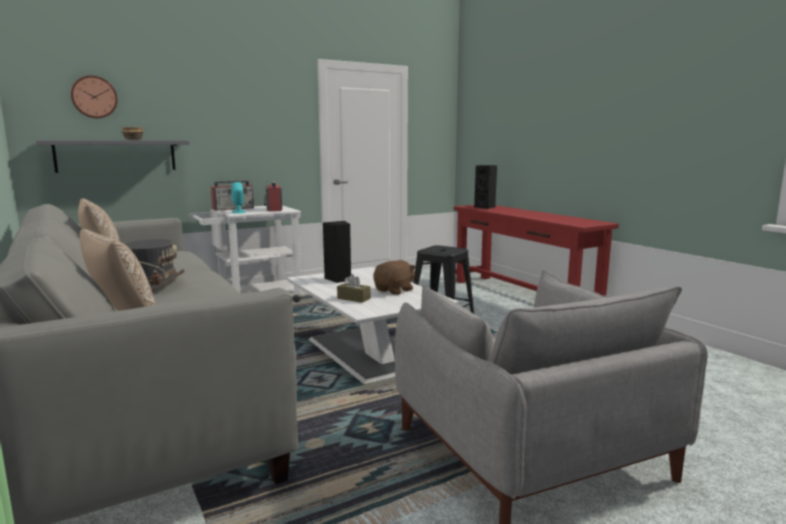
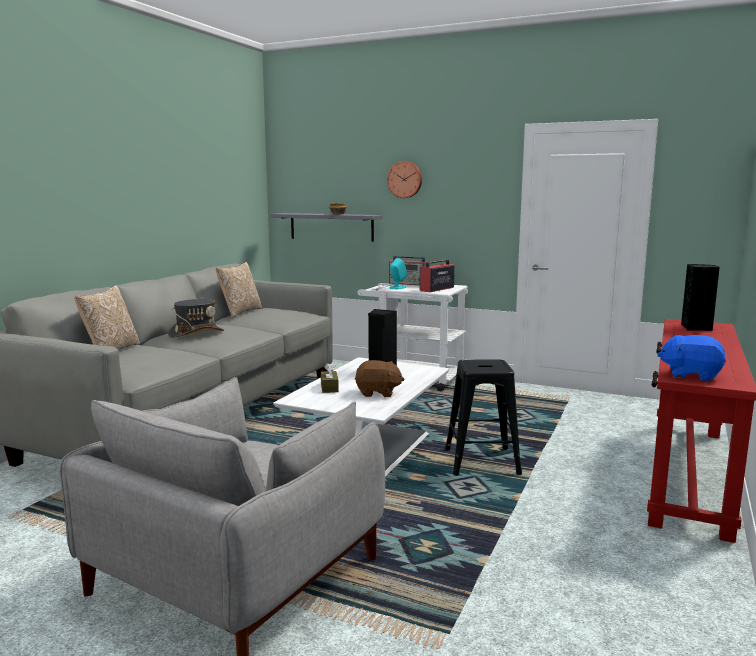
camera: 55 degrees right, 0 degrees up
wall clock [71,75,118,118] -> wall clock moved to [387,161,422,198]
none -> blue plush toy [657,335,726,381]

